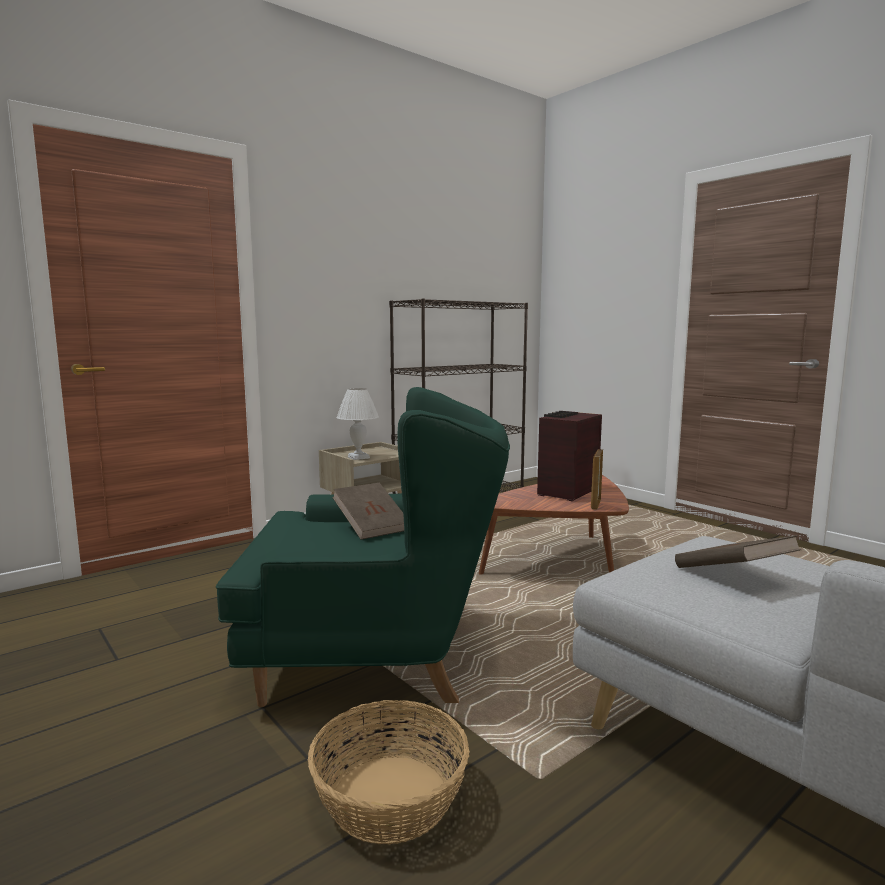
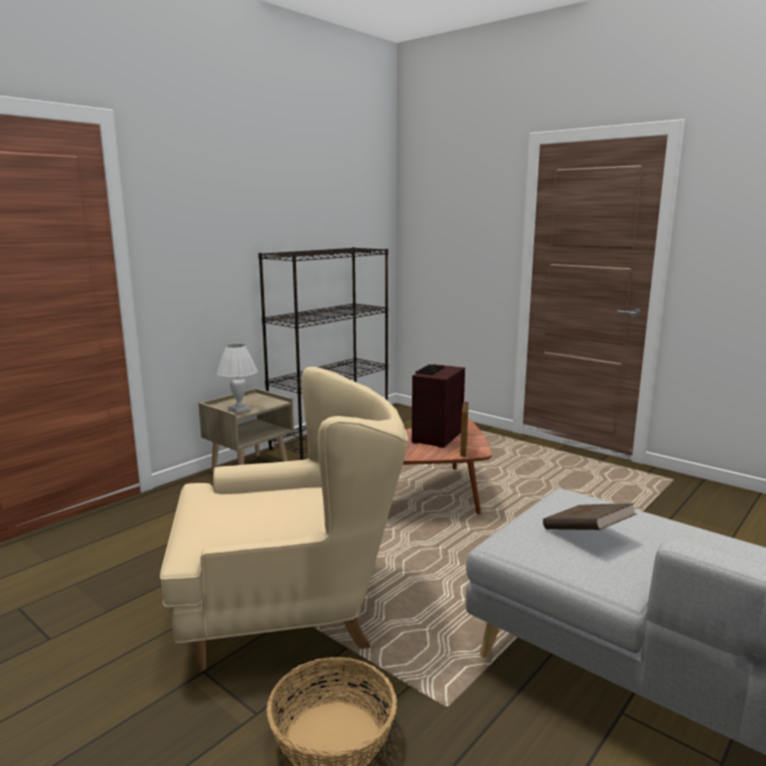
camera: 10 degrees left, 5 degrees up
green armchair [216,387,510,707] -> beige armchair [160,367,408,671]
brown book [332,483,404,540] -> none

